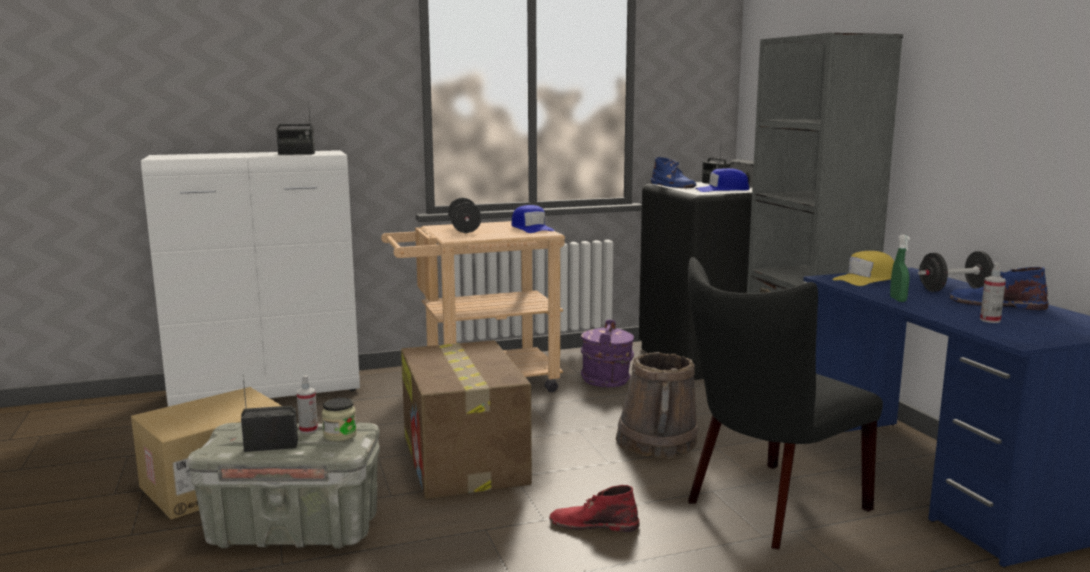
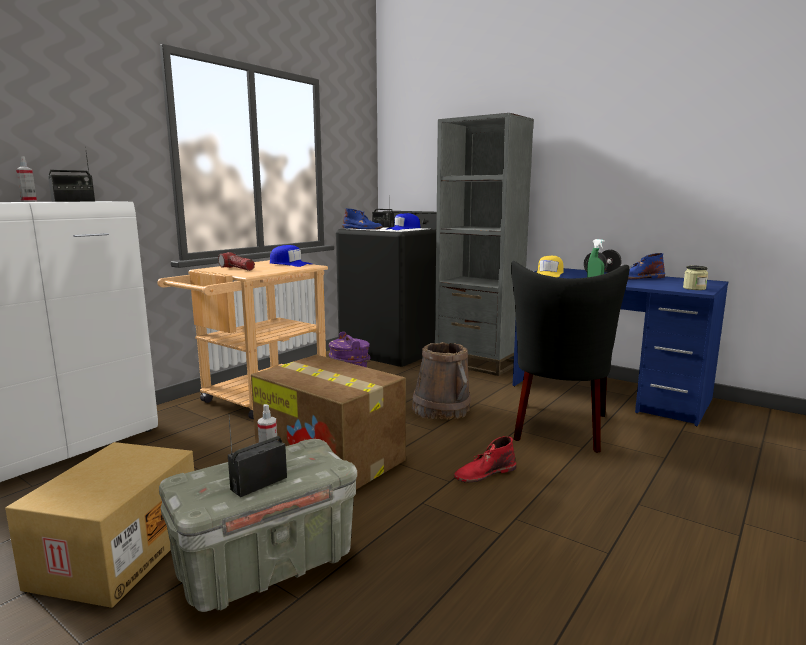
camera: 35 degrees left, 0 degrees up
jar [322,398,357,441] -> jar moved to [683,265,708,290]
black dumbbell [448,198,482,233] -> flashlight [218,252,255,271]
spray bottle [980,262,1006,323] -> spray bottle moved to [16,156,37,202]

